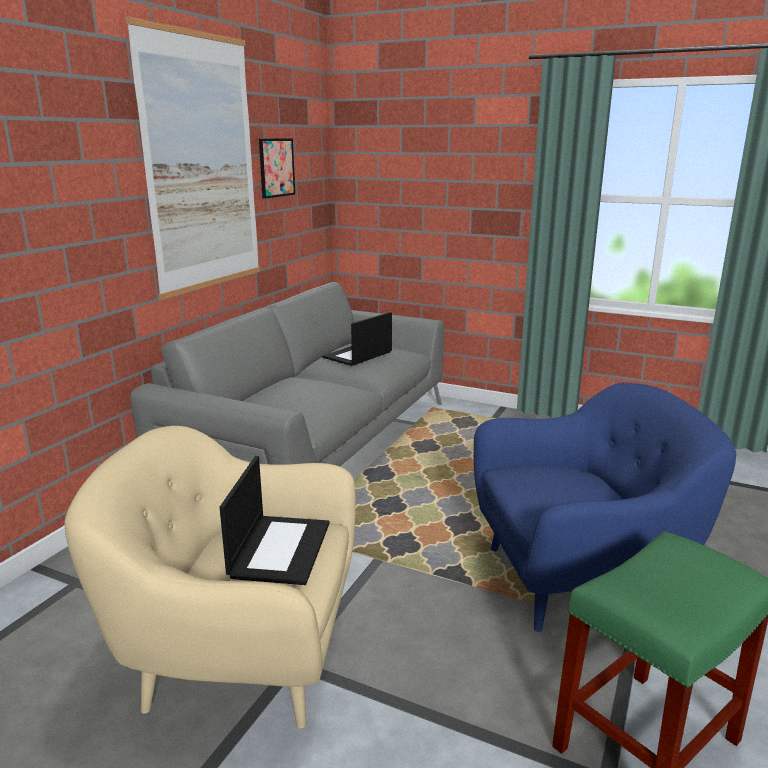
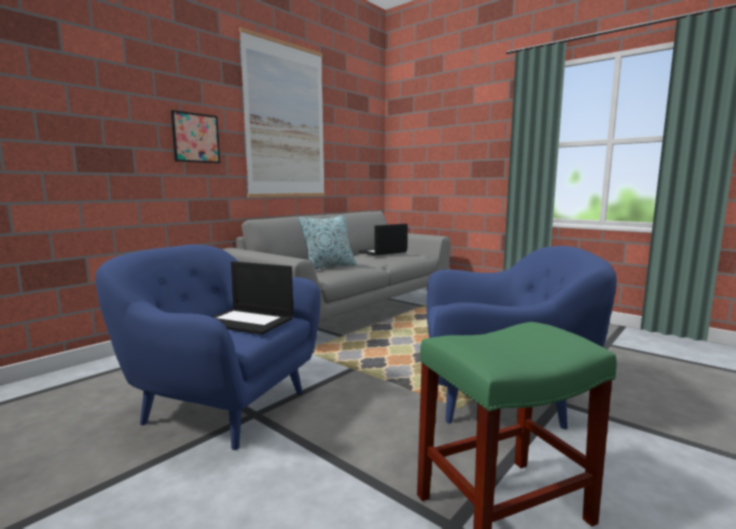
camera: 15 degrees right, 10 degrees down
beige armchair [64,426,356,729] -> blue armchair [96,244,321,450]
laptop [220,456,329,585] -> laptop turned 90 degrees clockwise [212,261,293,335]
picture [259,139,295,199] -> picture moved to [171,110,220,163]
none -> pillow [299,215,356,269]

